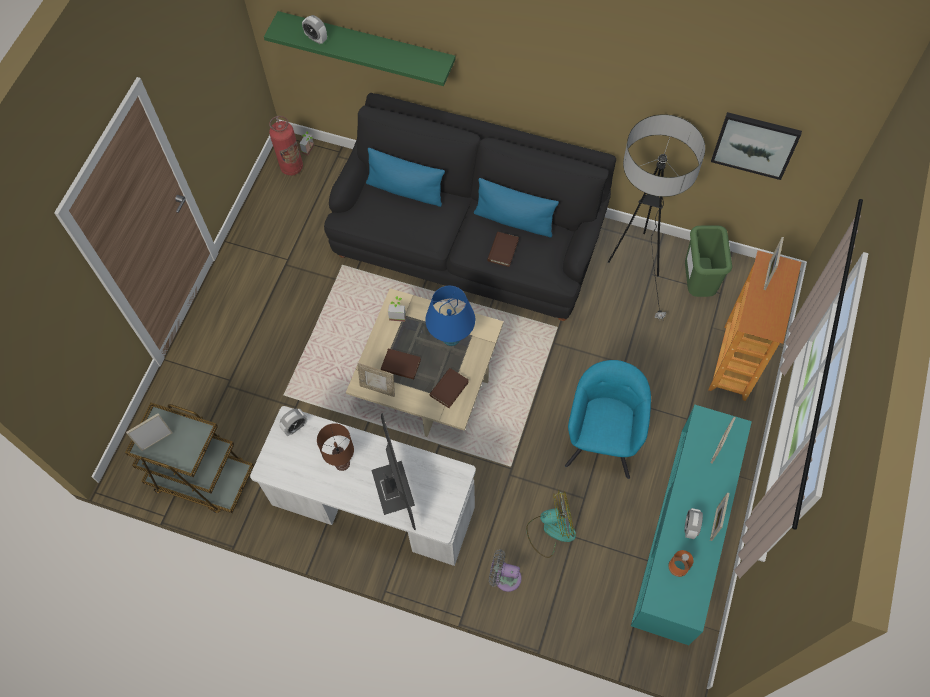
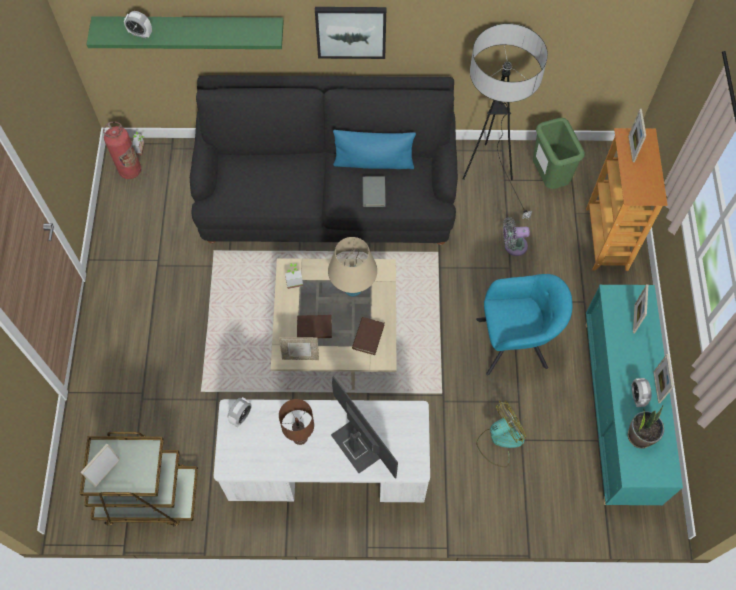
camera: 20 degrees left, 0 degrees up
blue pillow [366,148,445,207] -> none
blue table lamp [425,286,475,346] -> beige table lamp [328,237,377,297]
brown book [487,232,519,267] -> grey book [362,176,386,207]
grey fan [489,549,522,592] -> grey fan moved to [503,217,530,256]
turquoise armchair [565,360,651,479] -> turquoise armchair turned 90 degrees clockwise [476,274,572,375]
orange bottle [668,550,693,577] -> potted plant [628,406,664,449]
picture [711,112,802,180] -> picture moved to [315,7,386,59]

